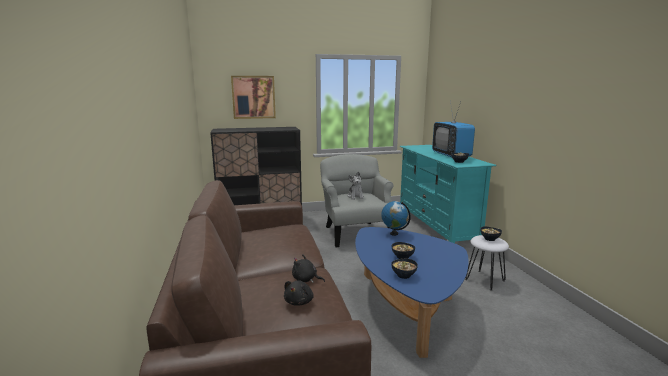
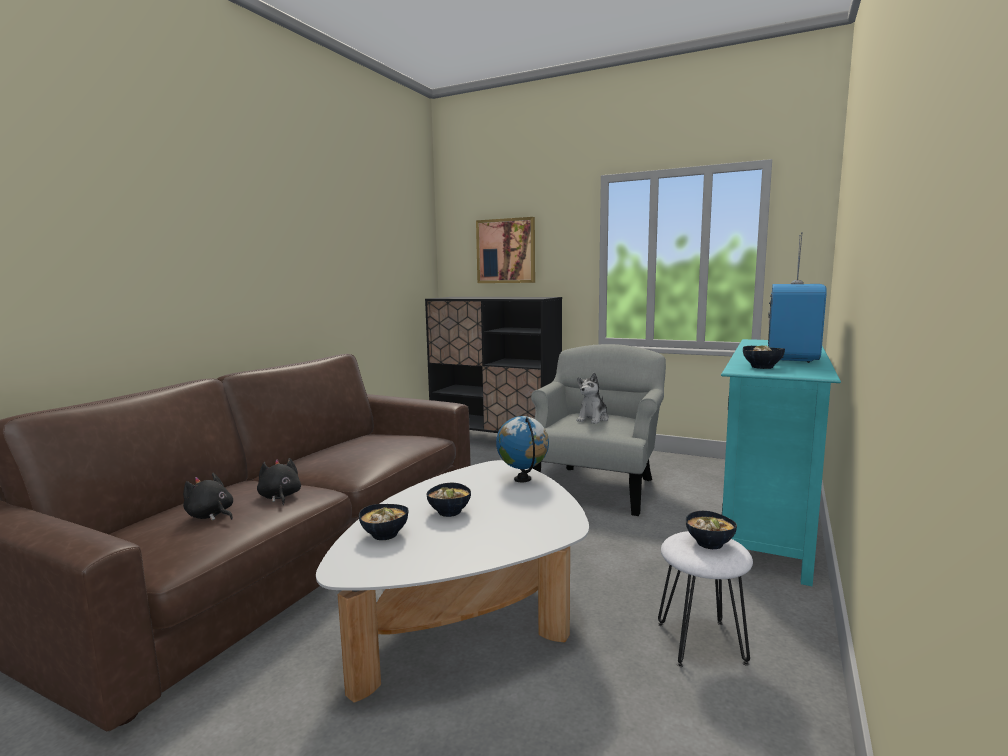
camera: 40 degrees right, 5 degrees down
black plush toy [284,281,314,306] -> black plush toy turned 60 degrees clockwise [183,473,233,521]
blue coffee table [355,227,469,358] -> white coffee table [316,460,589,703]

